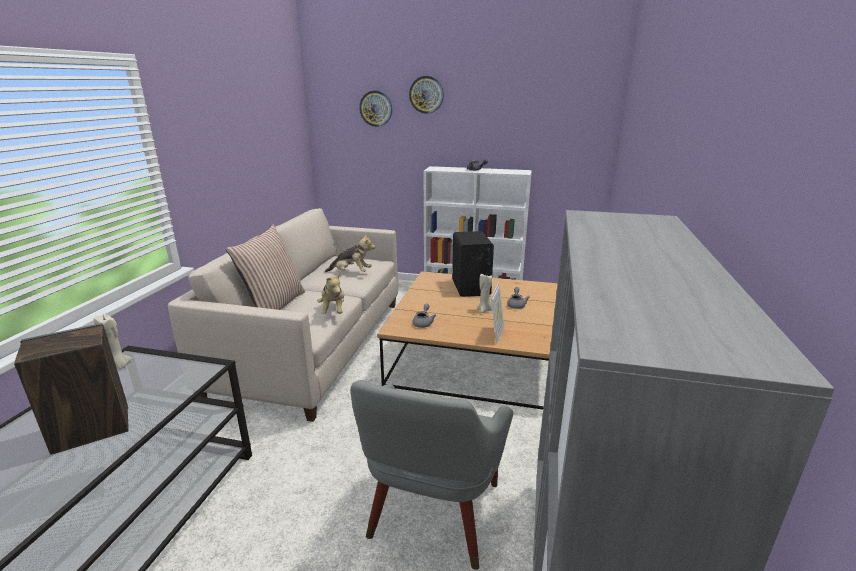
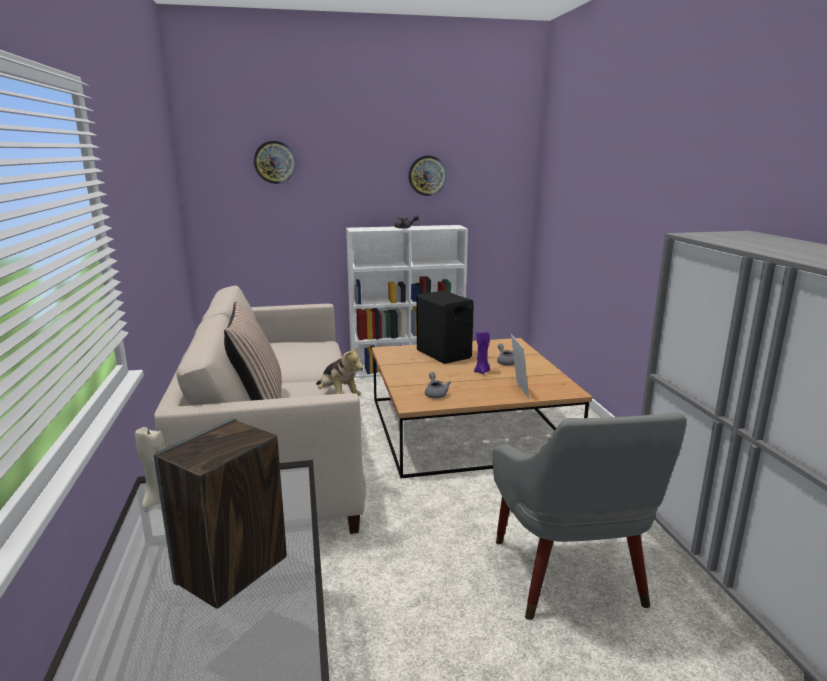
camera: 25 degrees left, 5 degrees down
plush toy [325,234,375,272] -> none
wall clock [409,76,444,114] -> wall clock moved to [408,155,447,196]
beige candle [477,274,492,313] -> purple candle [474,331,490,374]

